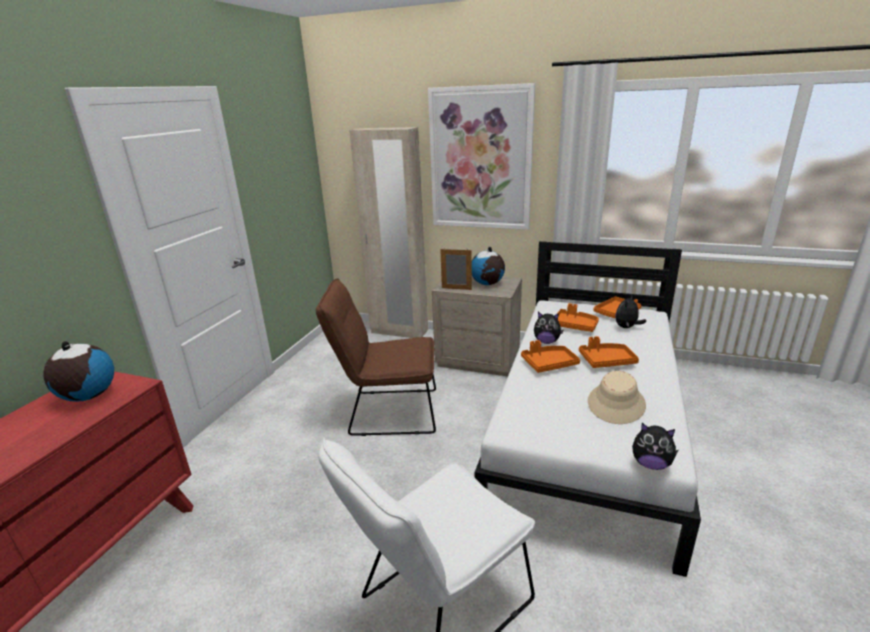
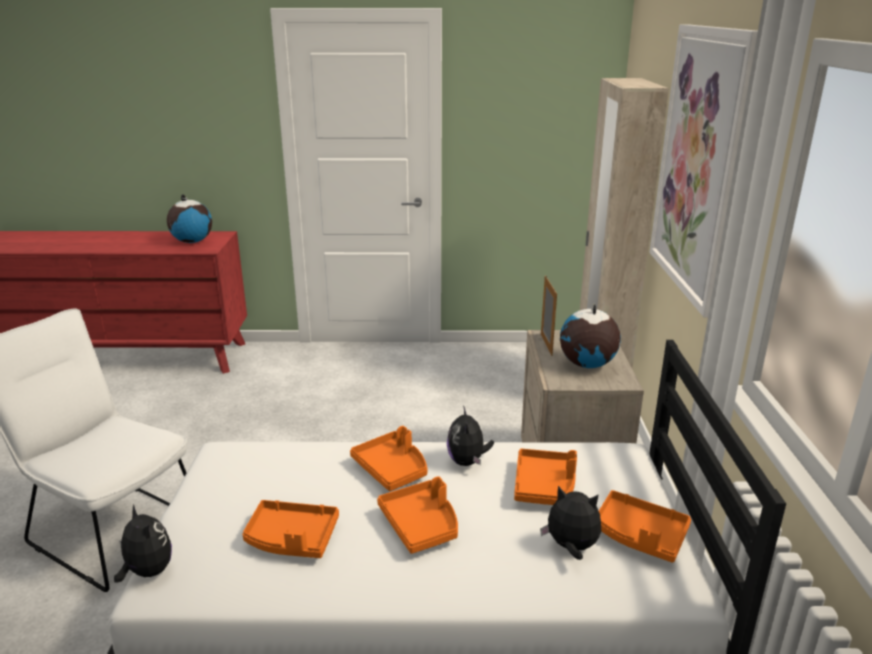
camera: 70 degrees right, 0 degrees up
brown chair [316,278,436,436] -> none
beige hat [588,371,646,424] -> orange tray [242,500,339,558]
plush toy [632,423,679,470] -> plush toy turned 135 degrees clockwise [114,505,172,583]

